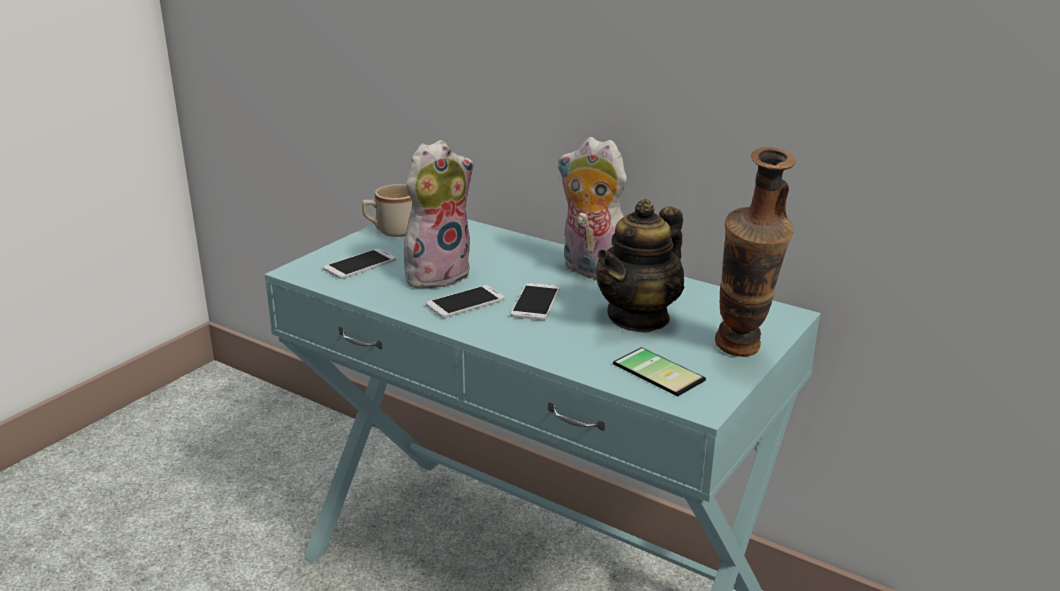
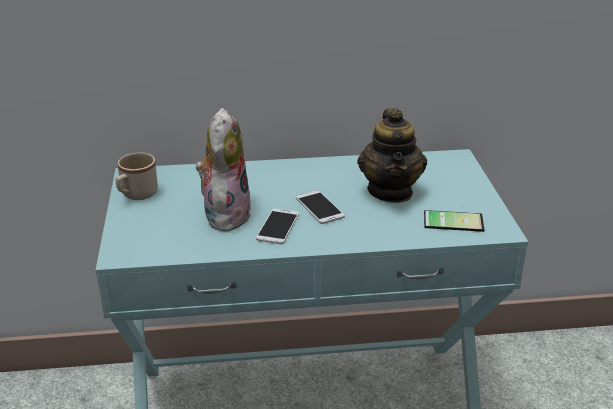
camera: 40 degrees left, 5 degrees up
phone [323,249,396,279] -> none
plush toy [557,137,627,282] -> none
vase [715,147,796,357] -> none

